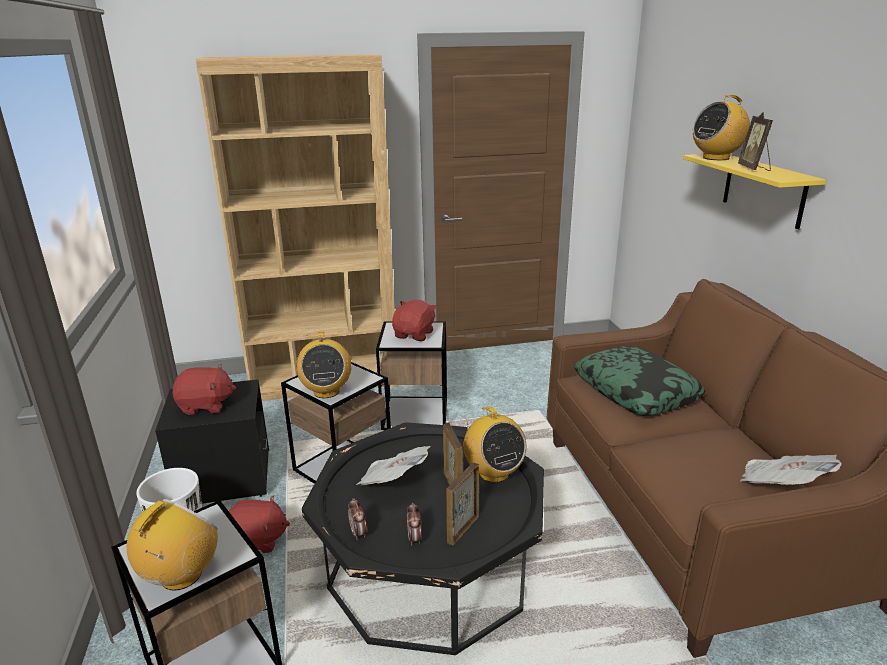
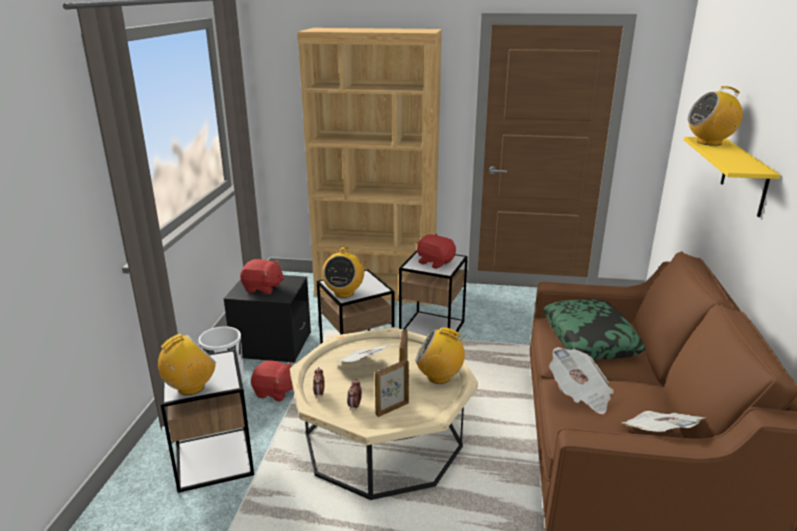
camera: 20 degrees right, 0 degrees up
black coffee table [302,422,544,655] -> beige coffee table [290,327,478,500]
red plush toy [392,300,437,341] -> red plush toy turned 90 degrees counterclockwise [417,234,456,269]
radio [464,406,526,483] -> radio turned 105 degrees clockwise [415,327,468,384]
picture frame [738,112,773,171] -> none
none -> newspaper [549,347,614,414]

